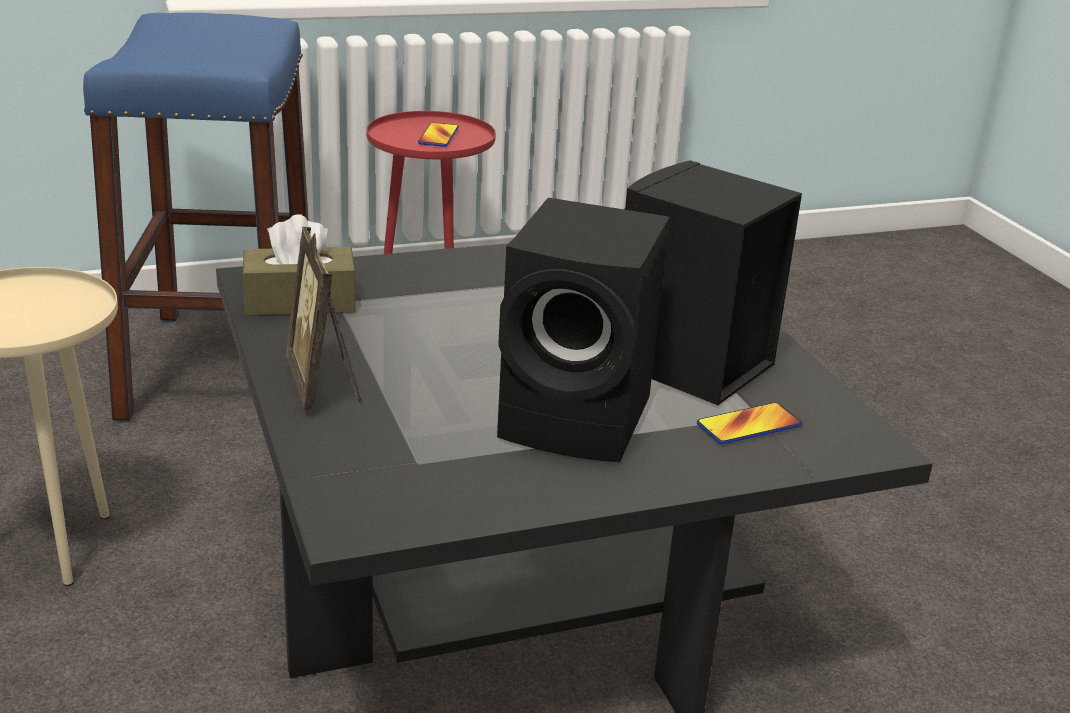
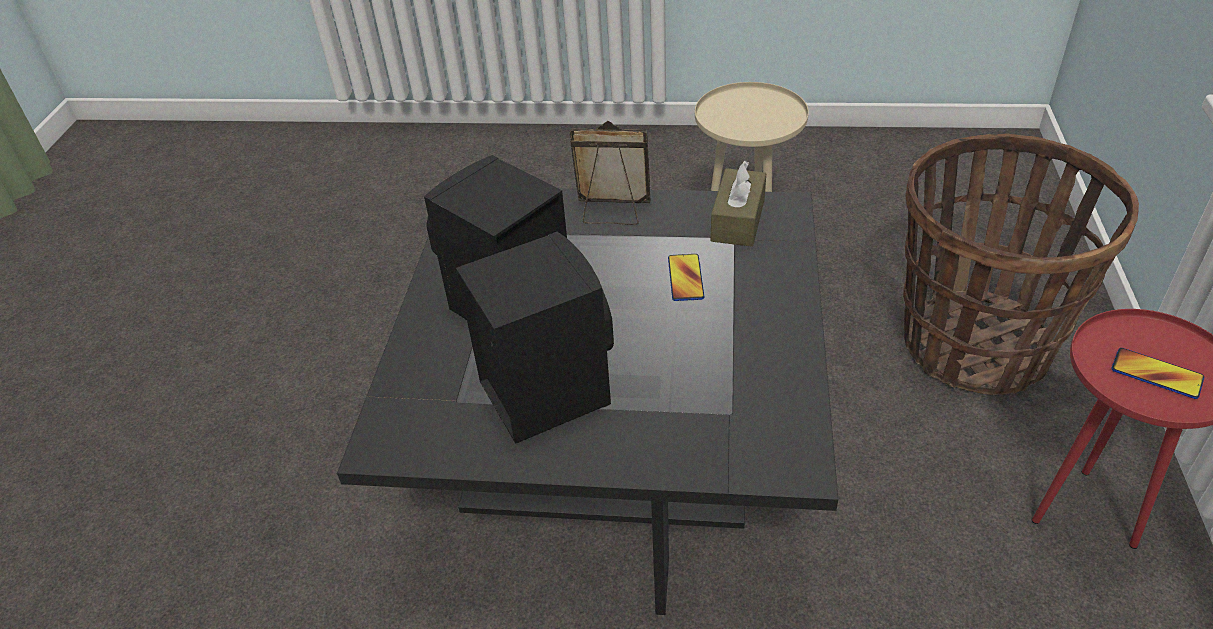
camera: 120 degrees right, 15 degrees up
blue stool [83,13,309,421] -> basket [903,133,1139,395]
phone [697,402,803,444] -> phone moved to [668,254,704,301]

